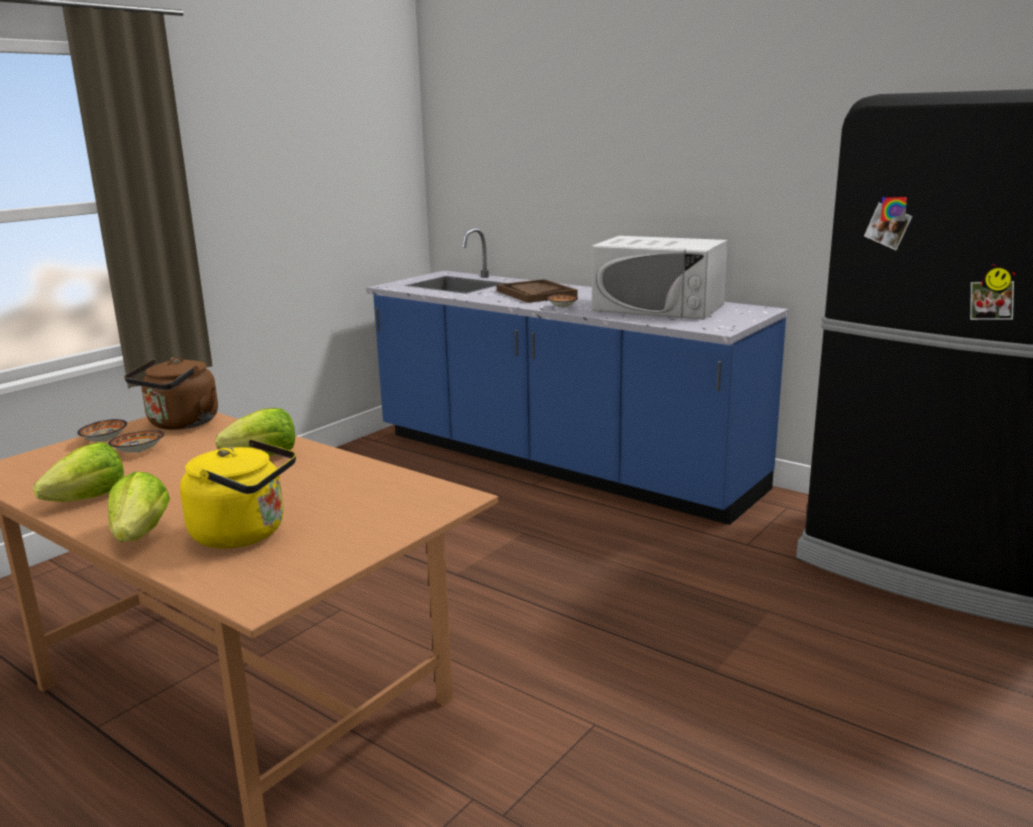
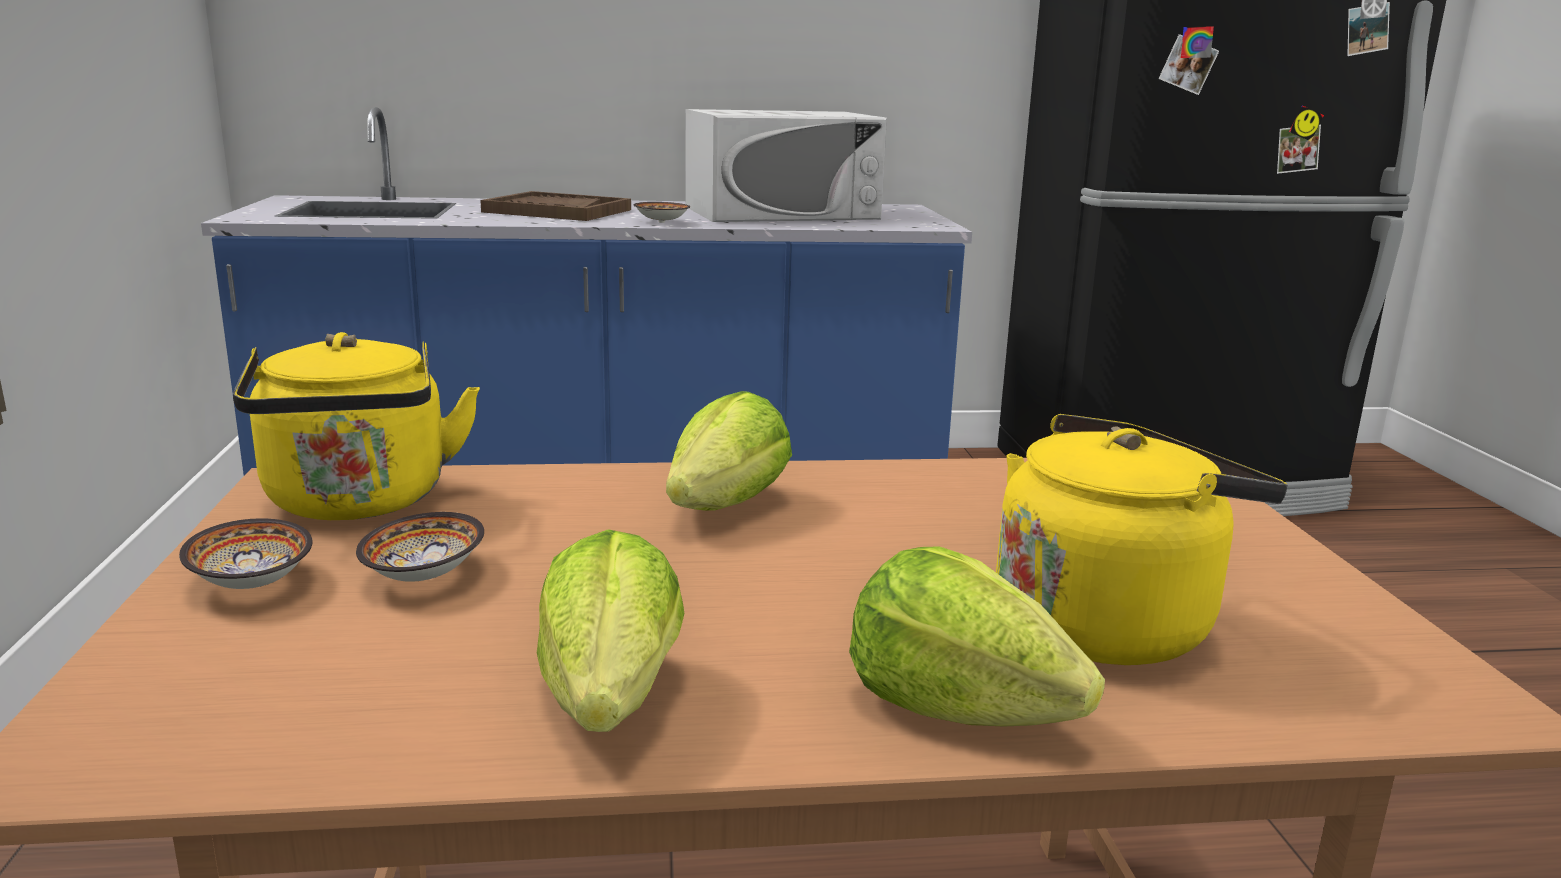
camera: 45 degrees left, 0 degrees up
brown kettle [124,357,218,430] -> yellow kettle [233,332,480,520]

